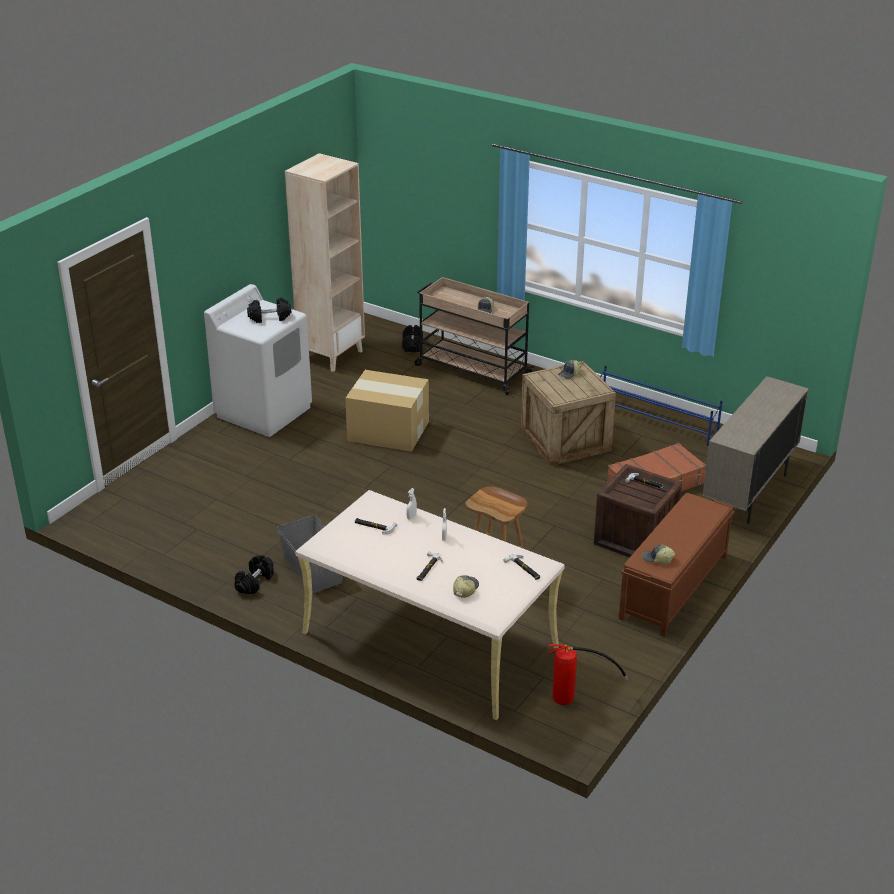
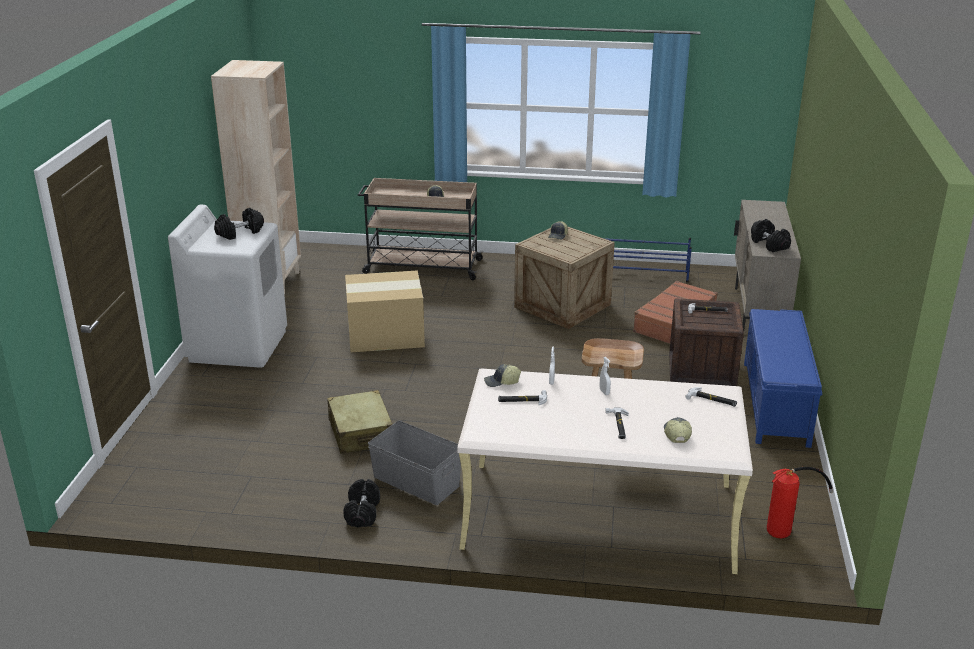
camera: 25 degrees left, 5 degrees down
black dumbbell [402,325,423,352] -> black dumbbell moved to [751,219,791,252]
brown bench [619,493,734,637] -> blue bench [744,309,822,448]
cap [642,544,675,564] -> cap moved to [484,364,521,387]
none -> beige suitcase [327,390,393,454]

